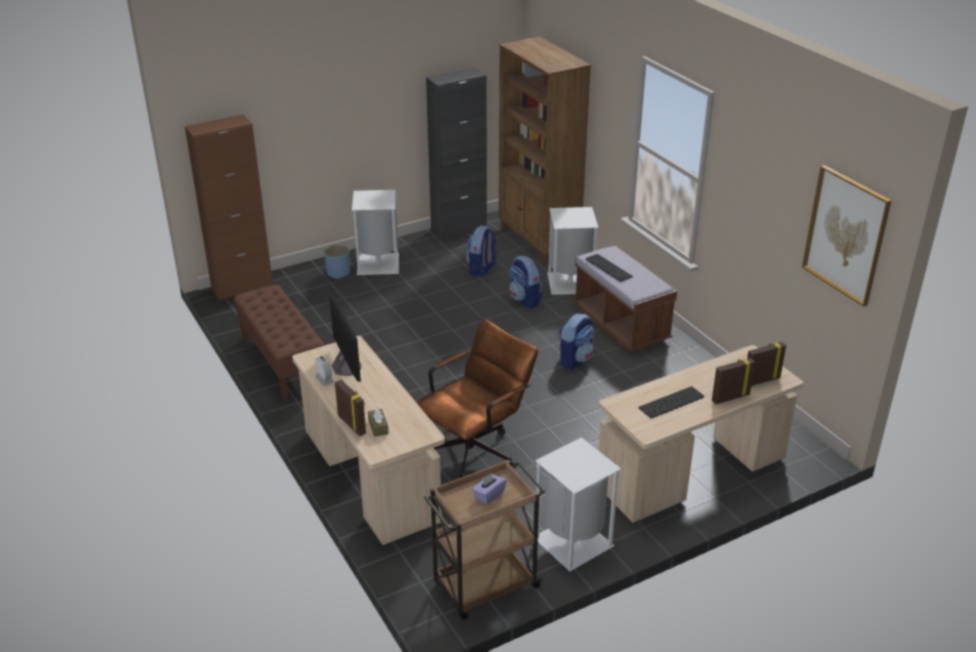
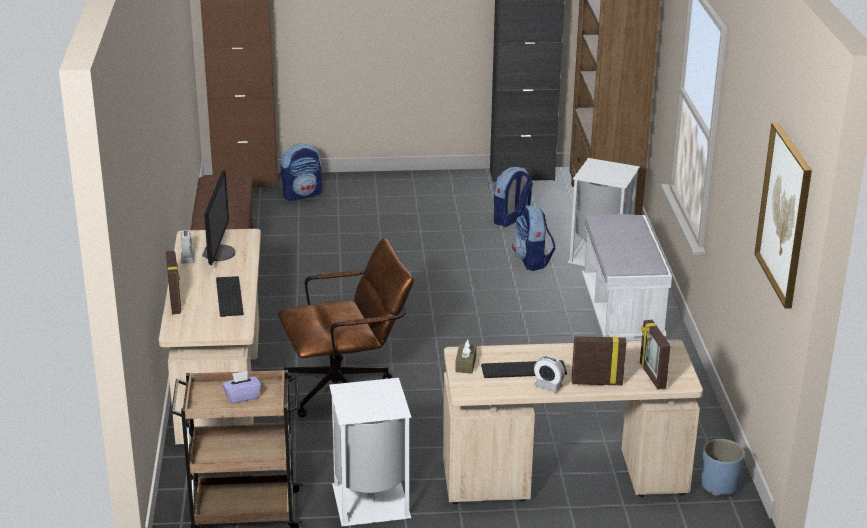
camera: 25 degrees right, 5 degrees down
blue planter [324,245,350,279] -> blue planter moved to [701,439,745,496]
white trash can [352,190,399,275] -> none
brown tissue box [368,407,389,437] -> brown tissue box moved to [455,340,476,374]
backpack [559,313,594,369] -> backpack moved to [281,144,322,201]
brown bench [573,245,677,353] -> white bench [582,214,672,341]
keyboard [585,254,633,282] -> keyboard moved to [216,276,244,317]
picture frame [747,342,786,386] -> picture frame turned 105 degrees counterclockwise [640,320,671,389]
none -> alarm clock [534,355,565,393]

